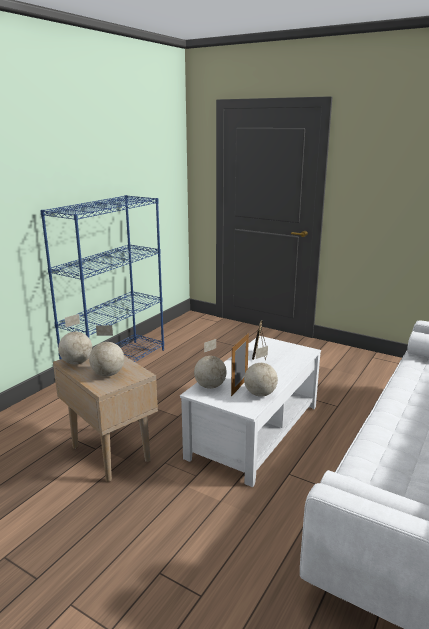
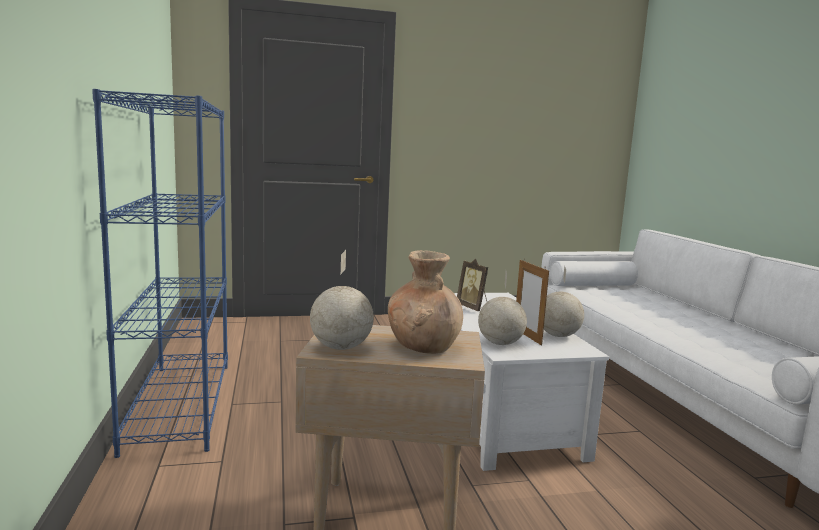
camera: 45 degrees left, 10 degrees down
globe [89,325,124,376] -> brown vase [388,250,463,354]

